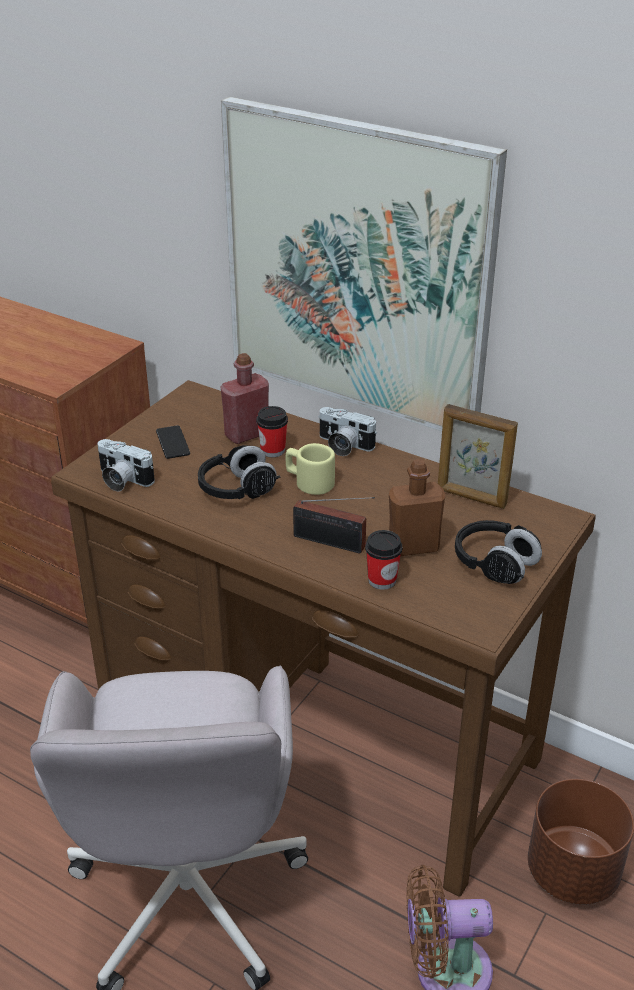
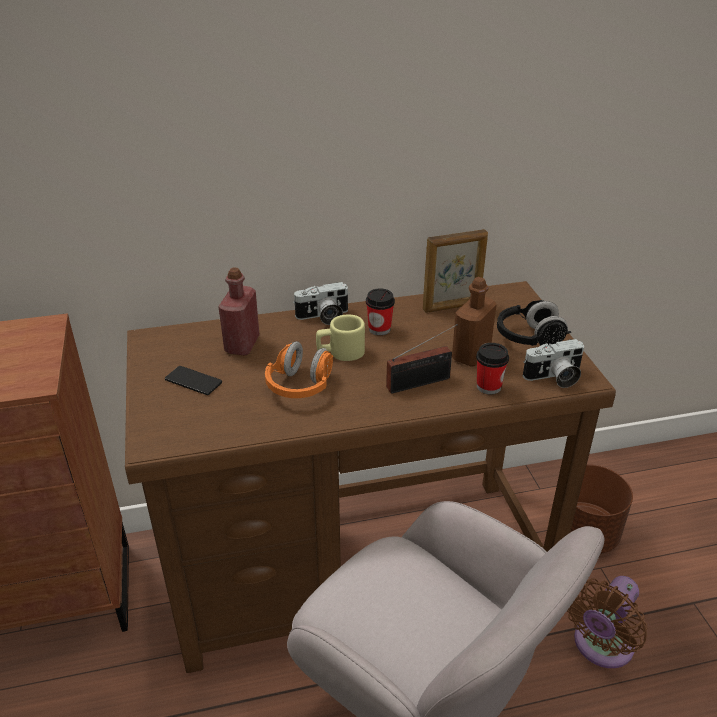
camera: 45 degrees left, 0 degrees up
camera [97,439,155,491] -> camera moved to [522,339,584,388]
black headphones [198,445,280,499] -> orange headphones [265,341,333,398]
picture [221,97,507,431] -> none
cup [256,406,288,457] -> cup moved to [366,288,395,335]

